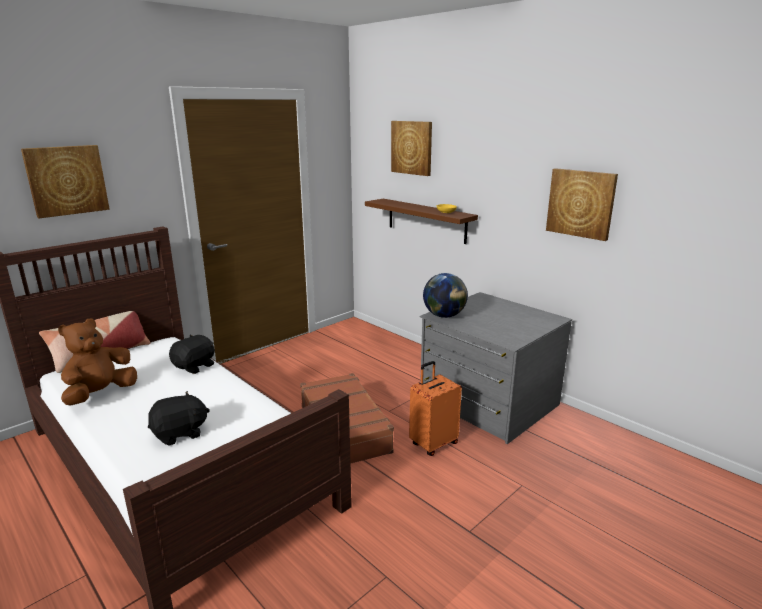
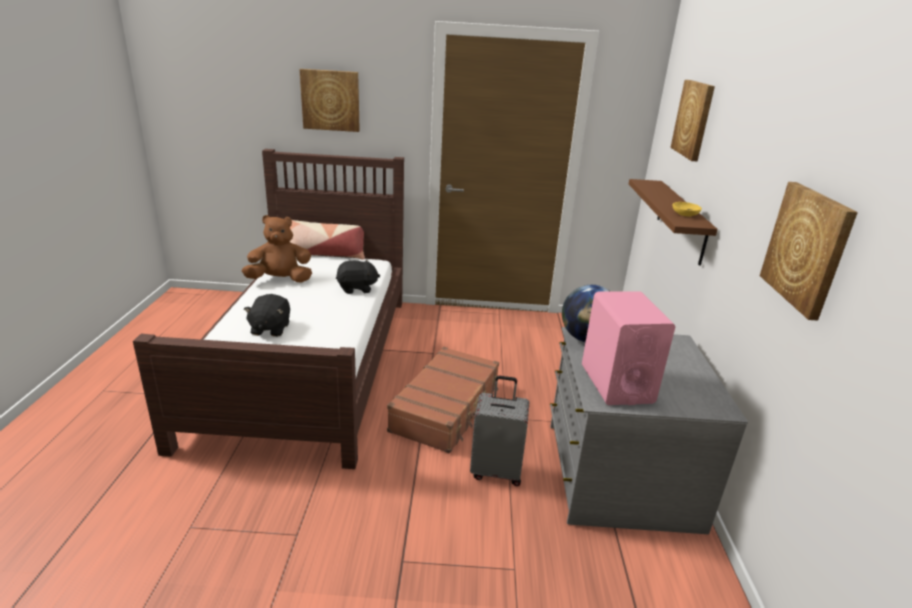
camera: 45 degrees right, 5 degrees up
black plush toy [148,391,210,446] -> black plush toy turned 75 degrees clockwise [244,294,290,337]
orange suitcase [409,361,462,456] -> grey suitcase [470,376,529,486]
none -> pink speaker [582,291,675,405]

